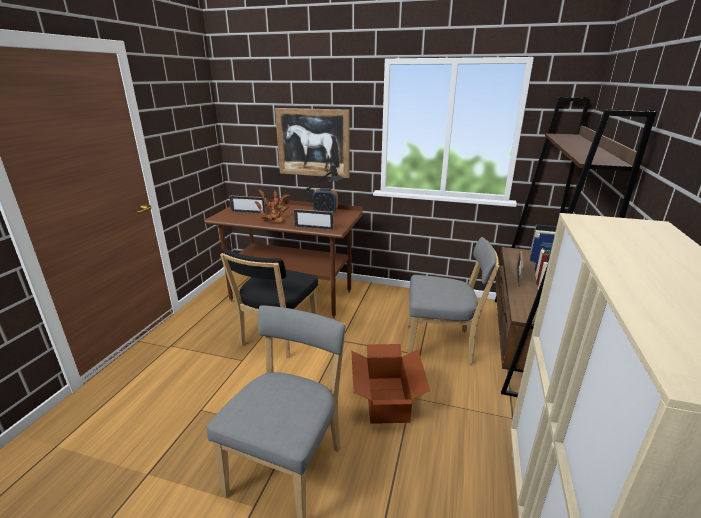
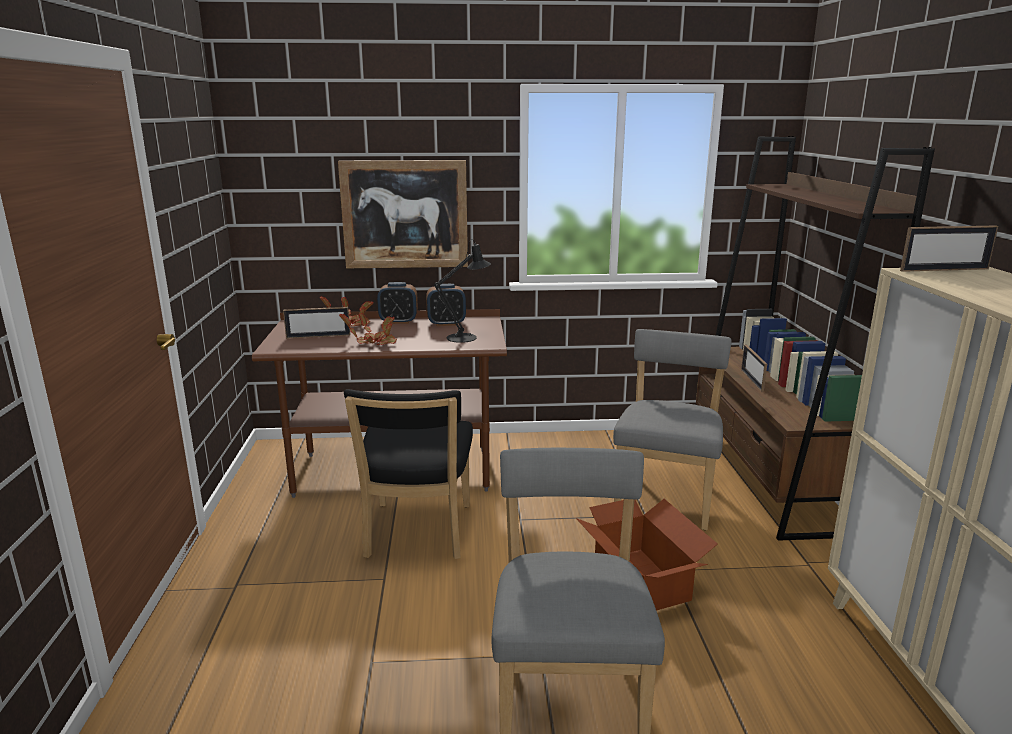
camera: 20 degrees left, 5 degrees down
picture frame [294,209,334,230] -> picture frame moved to [900,225,998,272]
grey chair [408,237,500,365] -> grey chair turned 60 degrees counterclockwise [613,329,732,530]
none -> alarm clock [377,282,418,324]

